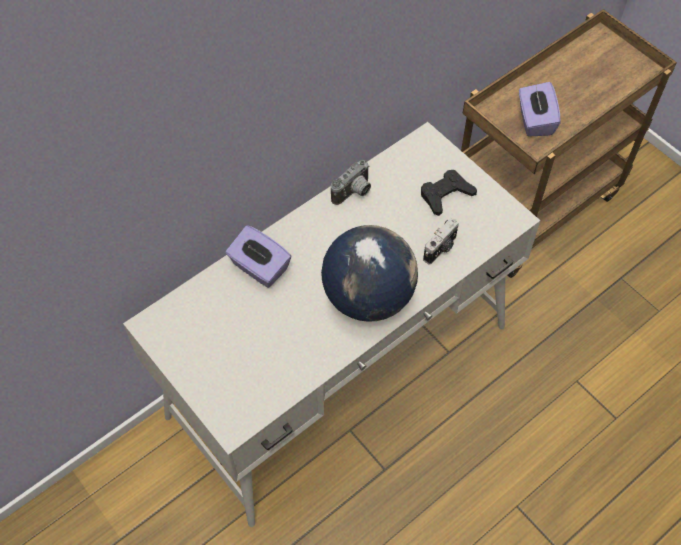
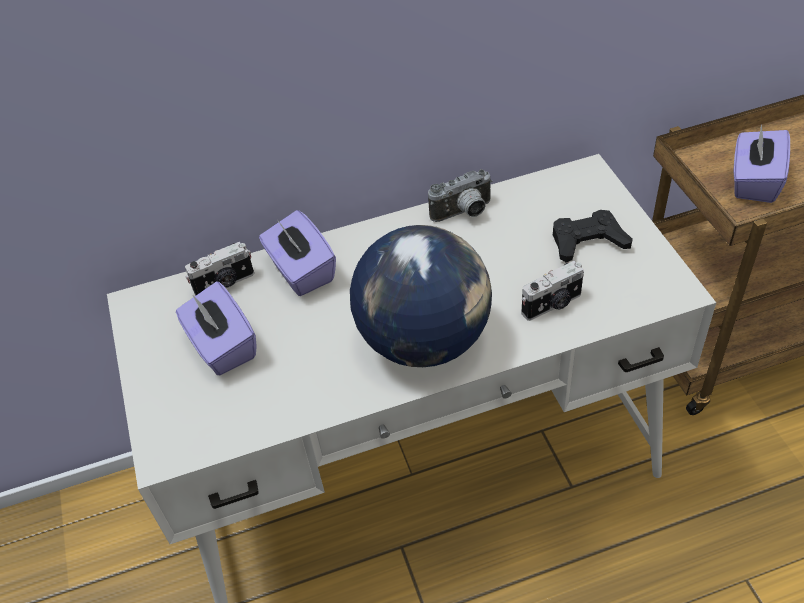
camera: 25 degrees right, 10 degrees down
none -> purple tissue box [176,282,257,375]
none -> camera [185,242,254,295]

